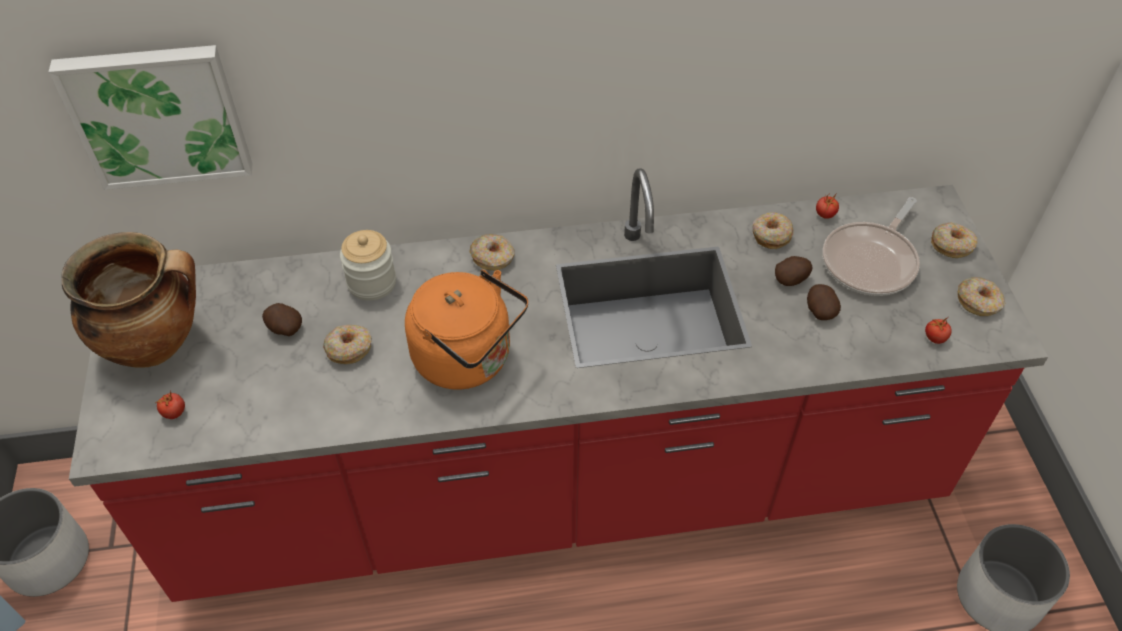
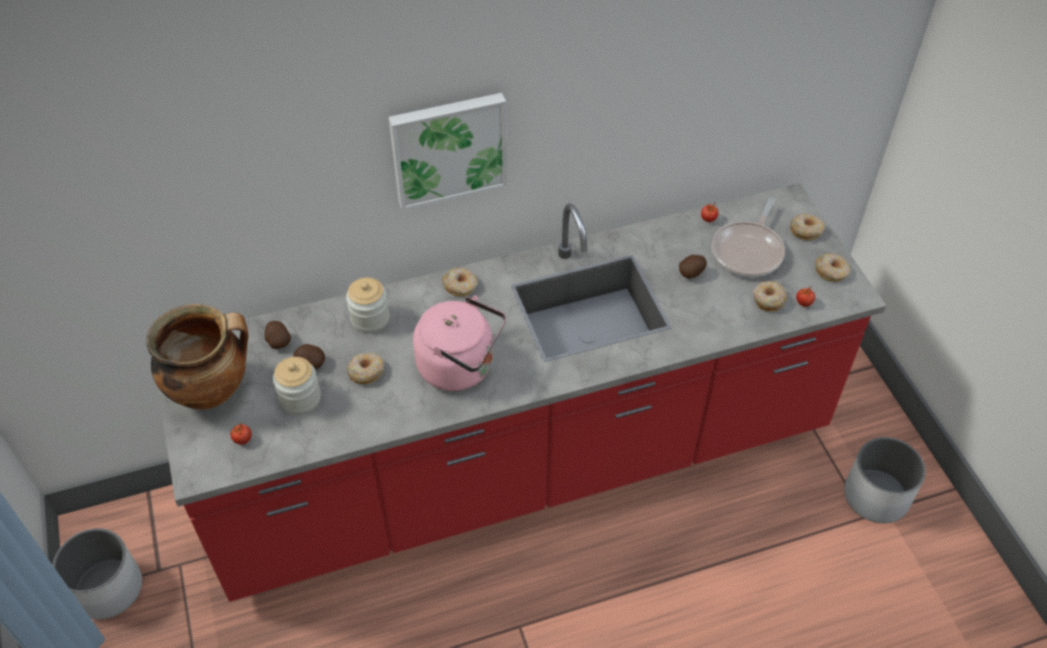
camera: 10 degrees left, 0 degrees up
picture [49,45,253,190] -> picture moved to [388,93,507,211]
orange kettle [405,270,528,390] -> pink kettle [413,295,506,391]
donut [753,212,793,249] -> donut moved to [753,281,787,312]
potato [807,284,841,320] -> potato moved to [264,321,291,349]
none -> jar [273,357,321,415]

